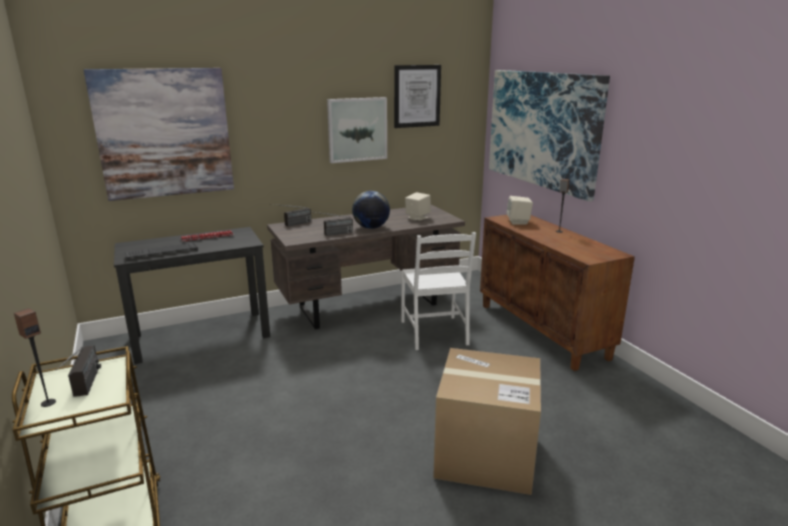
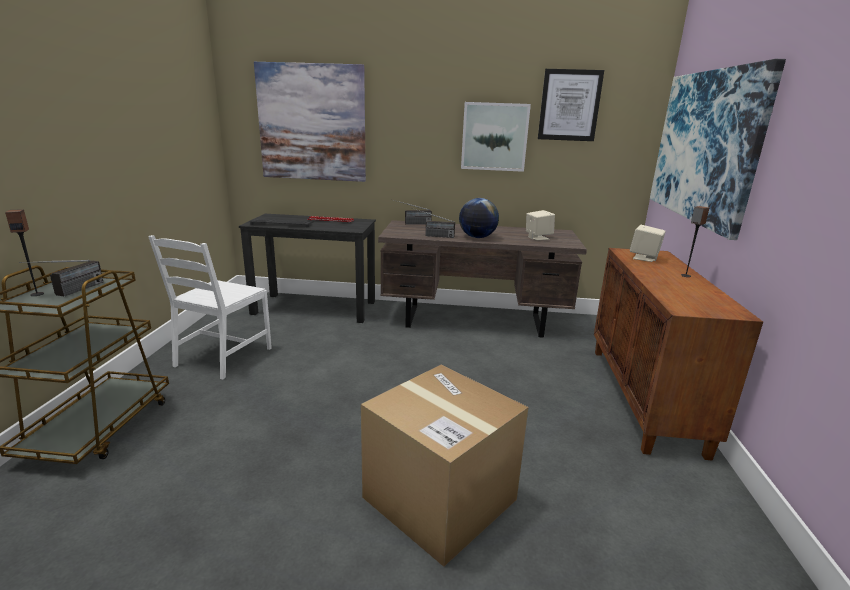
camera: 30 degrees right, 0 degrees up
white chair [401,232,476,350] -> white chair moved to [148,235,272,380]

